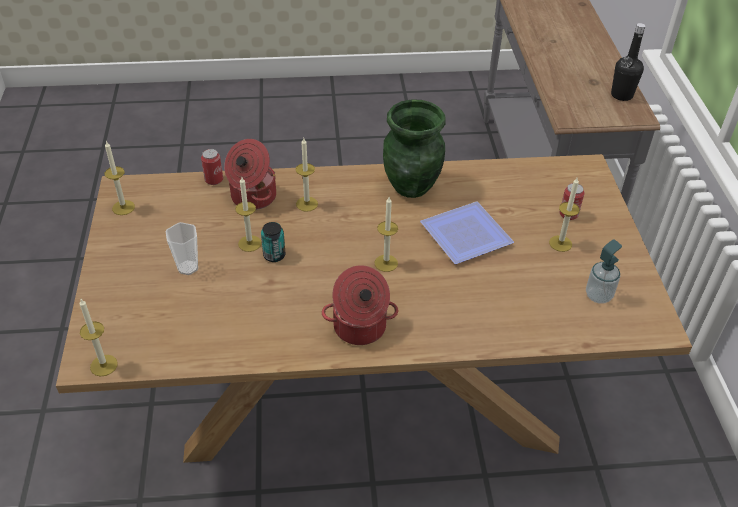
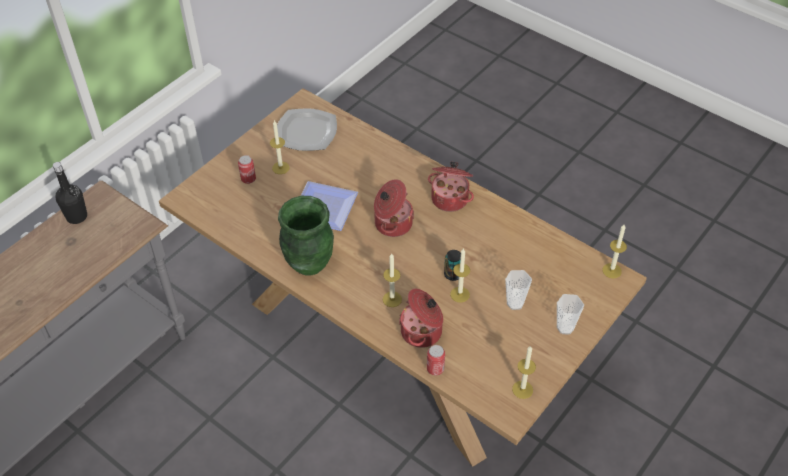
camera: 135 degrees left, 5 degrees up
candle [375,197,398,272] -> cooking pot [374,179,414,237]
soap dispenser [586,239,622,304] -> plate [277,109,337,151]
none -> cup [557,294,584,335]

